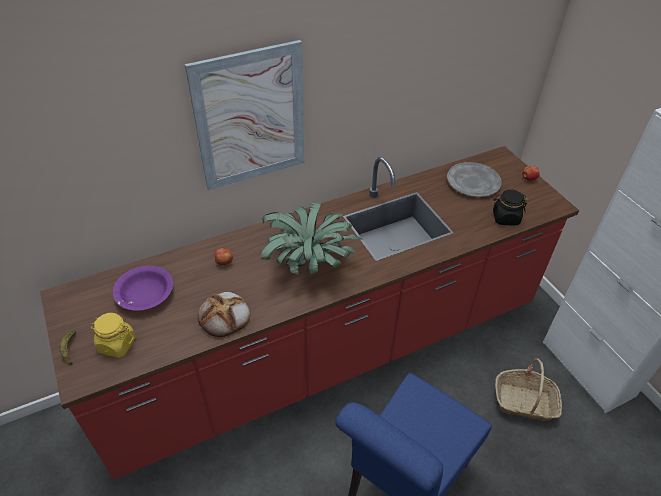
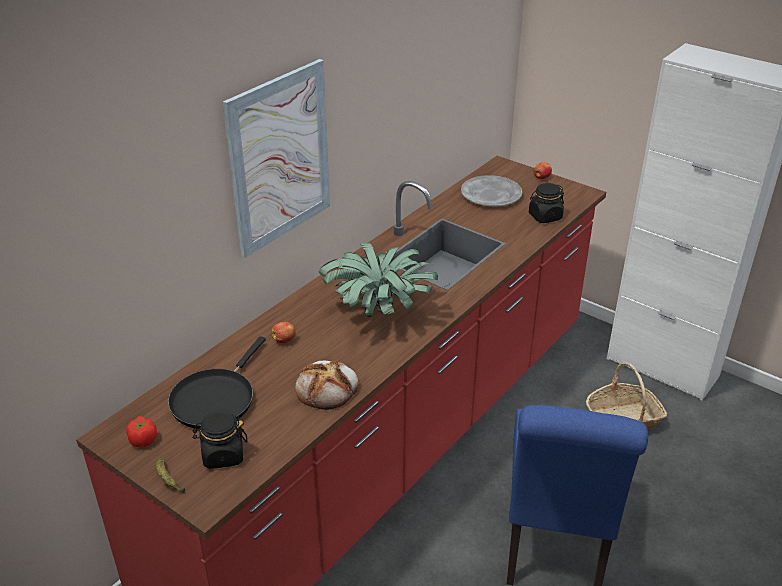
camera: 25 degrees left, 10 degrees down
yellow jar [90,313,136,358] -> black jar [192,411,247,469]
purple bowl [113,265,173,310] -> black frying pan [168,336,266,429]
none -> tomato [126,416,157,448]

